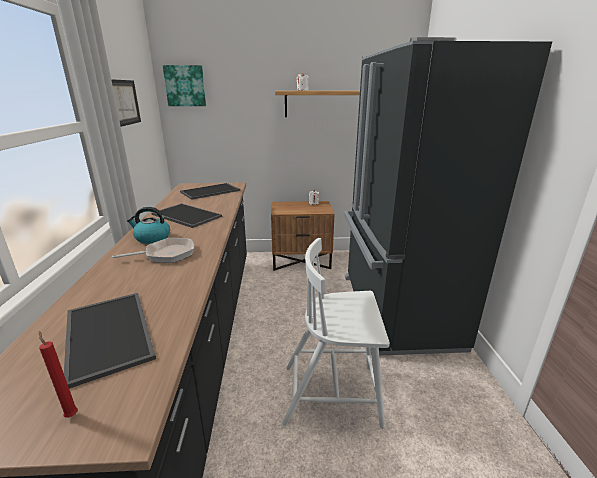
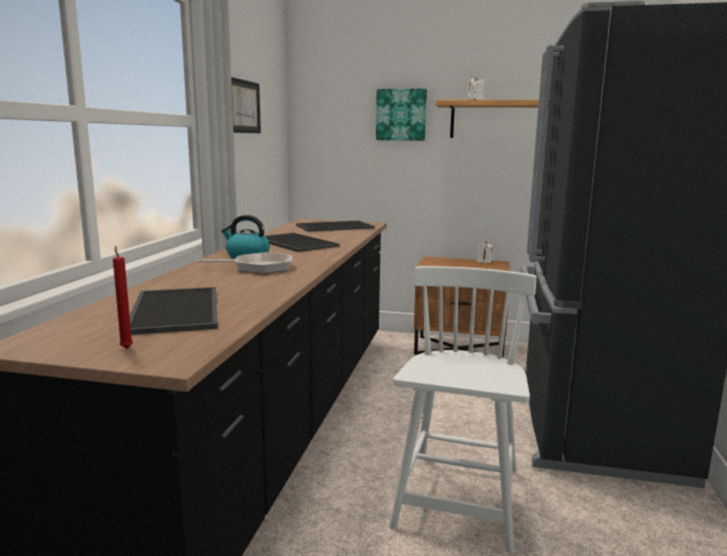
camera: 15 degrees right, 10 degrees down
picture [163,65,206,106] -> picture moved to [376,89,427,141]
white chair [282,238,390,429] -> white chair turned 90 degrees clockwise [390,266,537,553]

